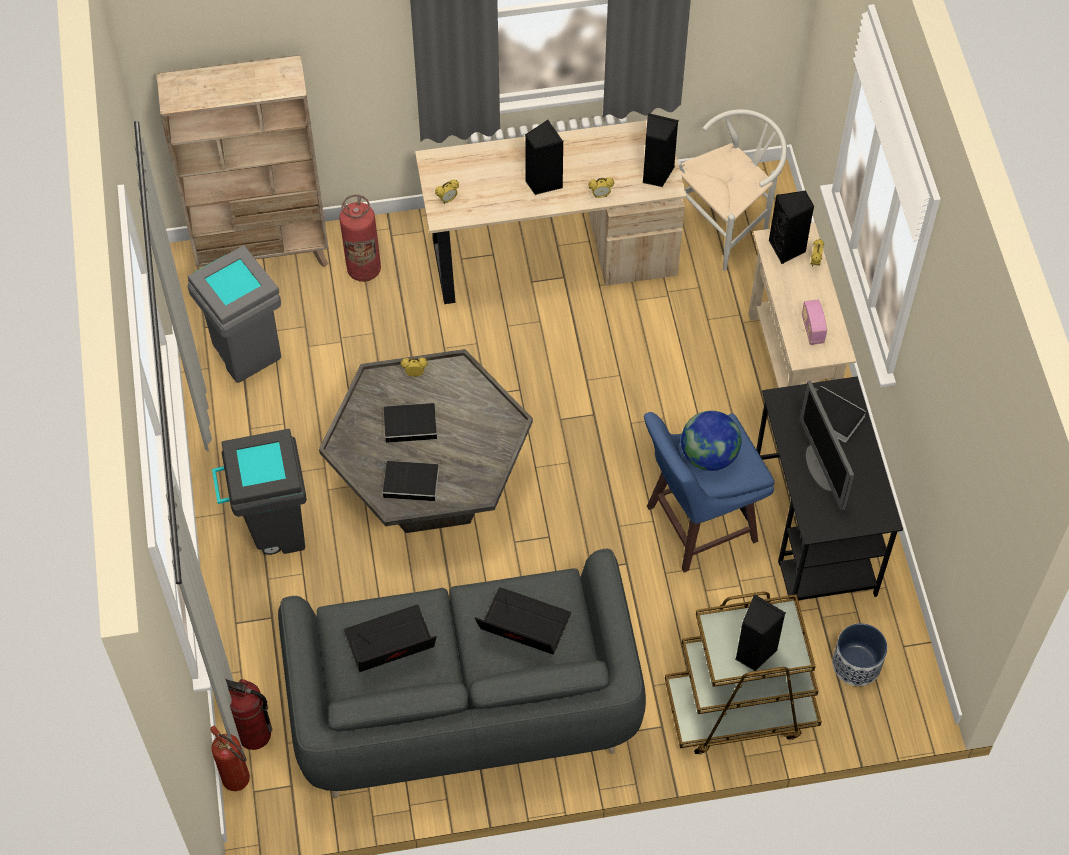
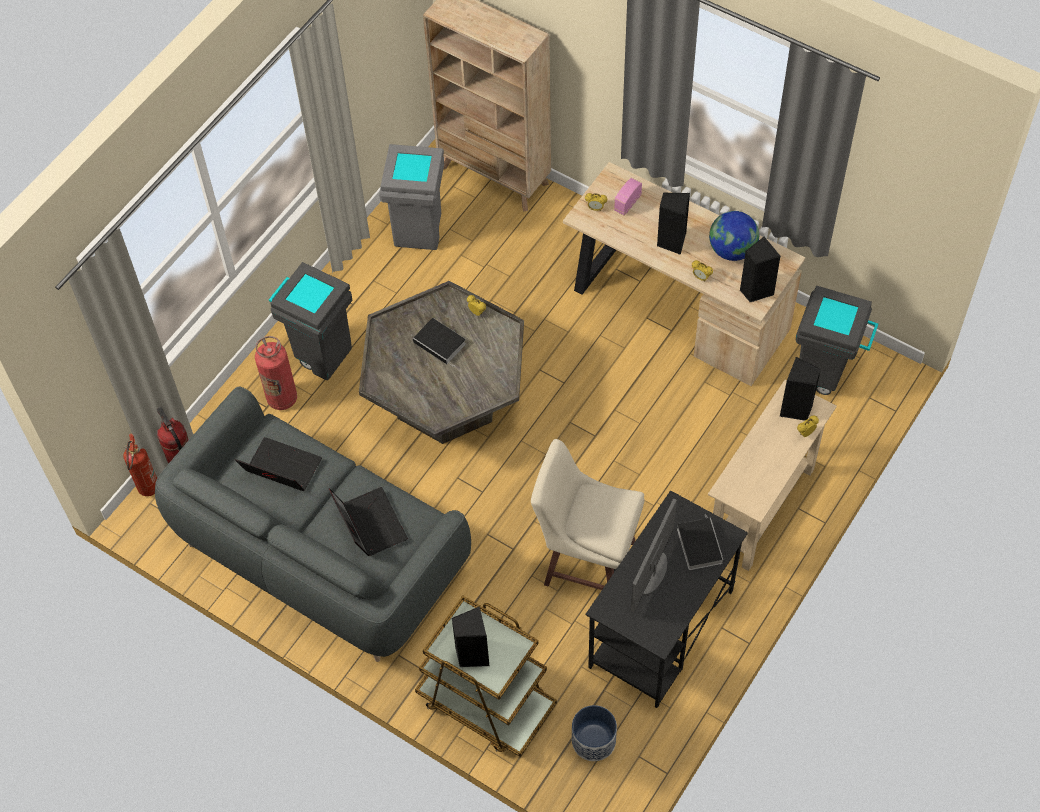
camera: 45 degrees right, 0 degrees up
fire extinguisher [339,194,381,282] -> fire extinguisher moved to [255,336,297,410]
book [383,461,446,501] -> none
blue stool [644,412,775,573] -> beige stool [531,439,644,590]
white chair [677,109,787,271] -> grey trash can [795,286,878,395]
globe [681,411,742,471] -> globe moved to [709,211,759,261]
radio [802,299,827,345] -> radio moved to [614,178,642,216]

